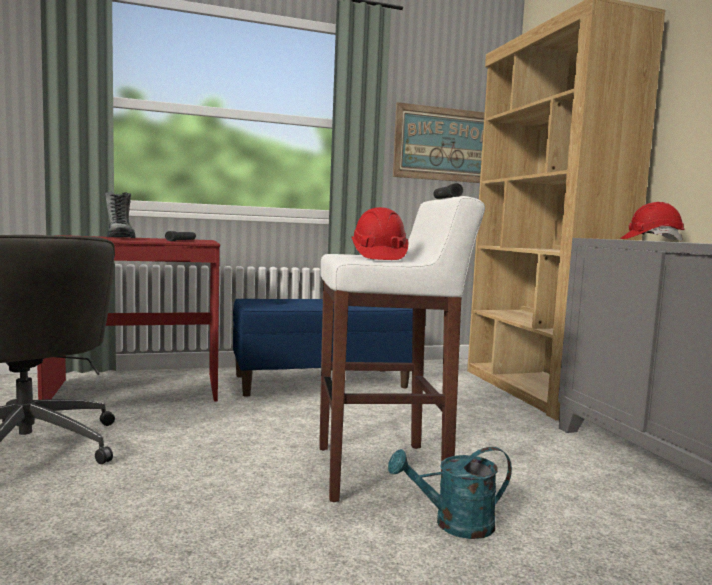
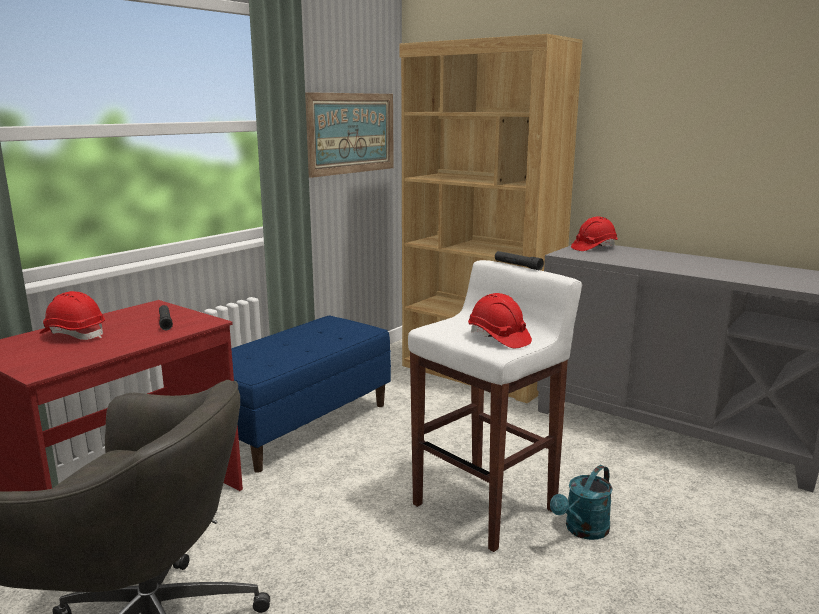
camera: 35 degrees left, 10 degrees up
boot [105,192,135,238] -> red hard hat [39,291,105,340]

